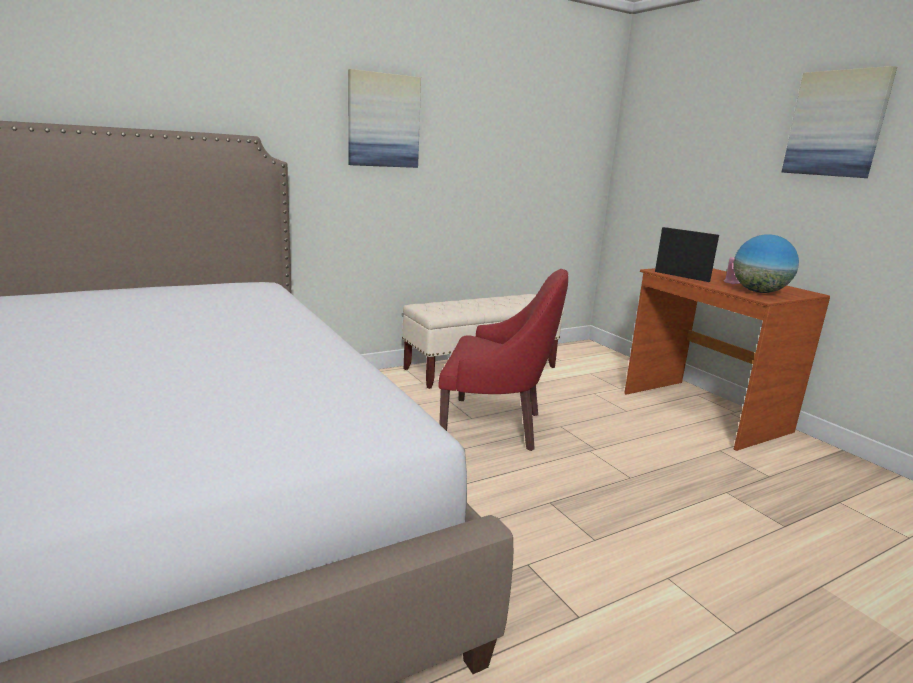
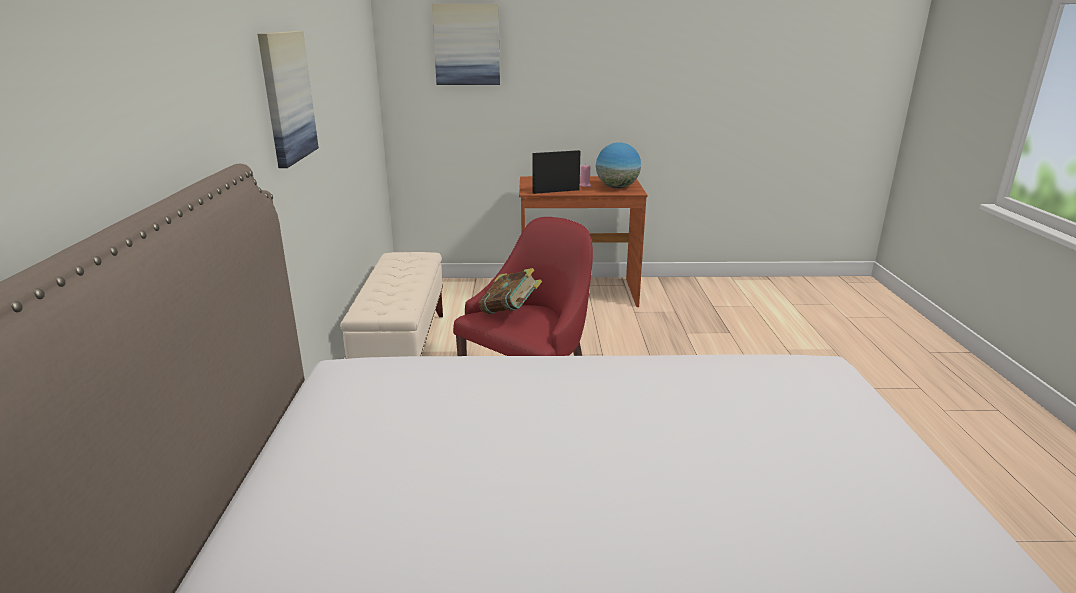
camera: 60 degrees left, 5 degrees up
picture [782,66,897,178] -> picture moved to [432,4,500,85]
none -> book [479,268,542,314]

